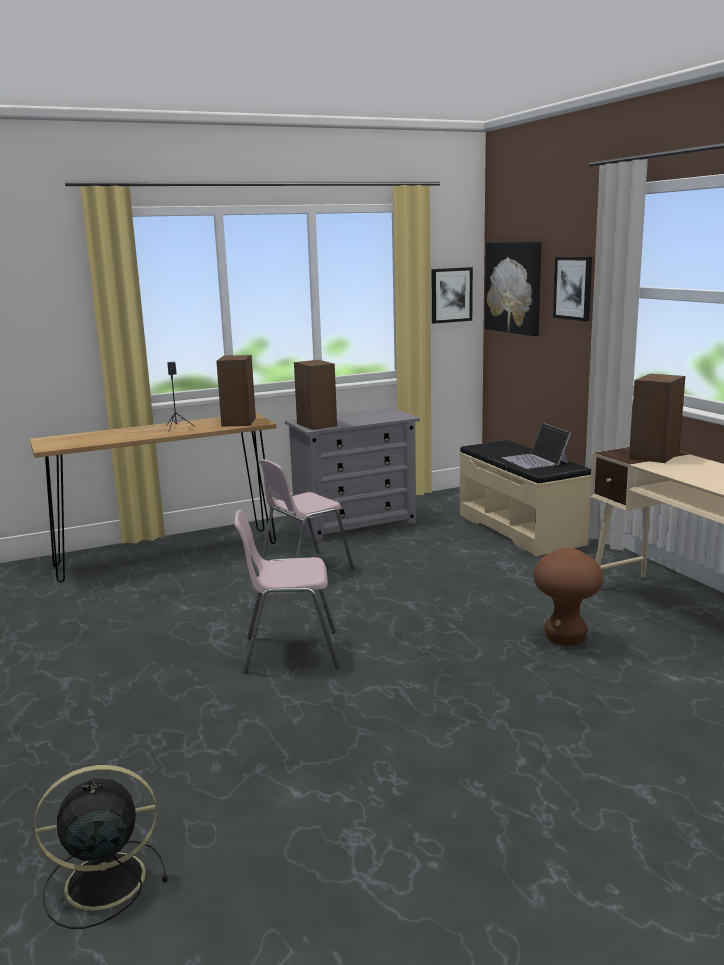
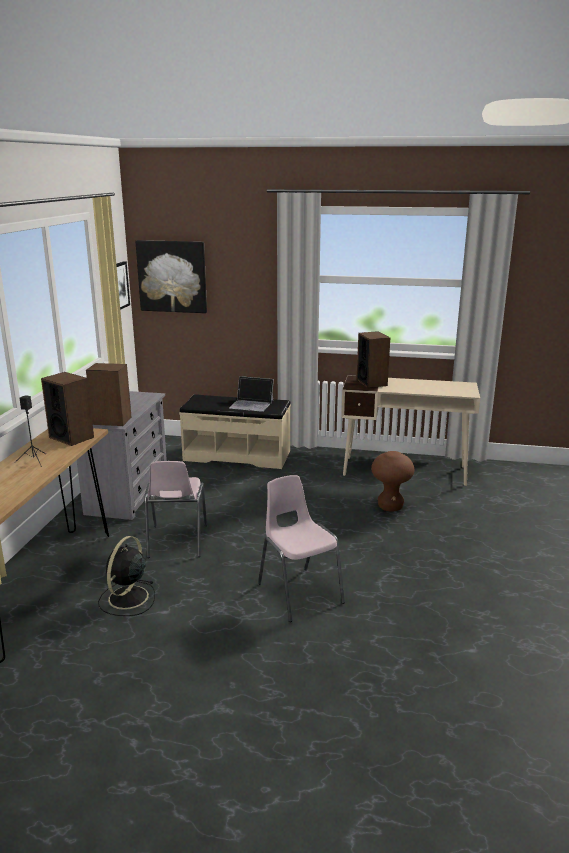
camera: 55 degrees left, 5 degrees up
black fan [34,765,168,929] -> black fan moved to [98,536,155,616]
pink chair [235,509,339,673] -> pink chair turned 120 degrees clockwise [258,475,345,622]
picture [553,257,592,321] -> none

